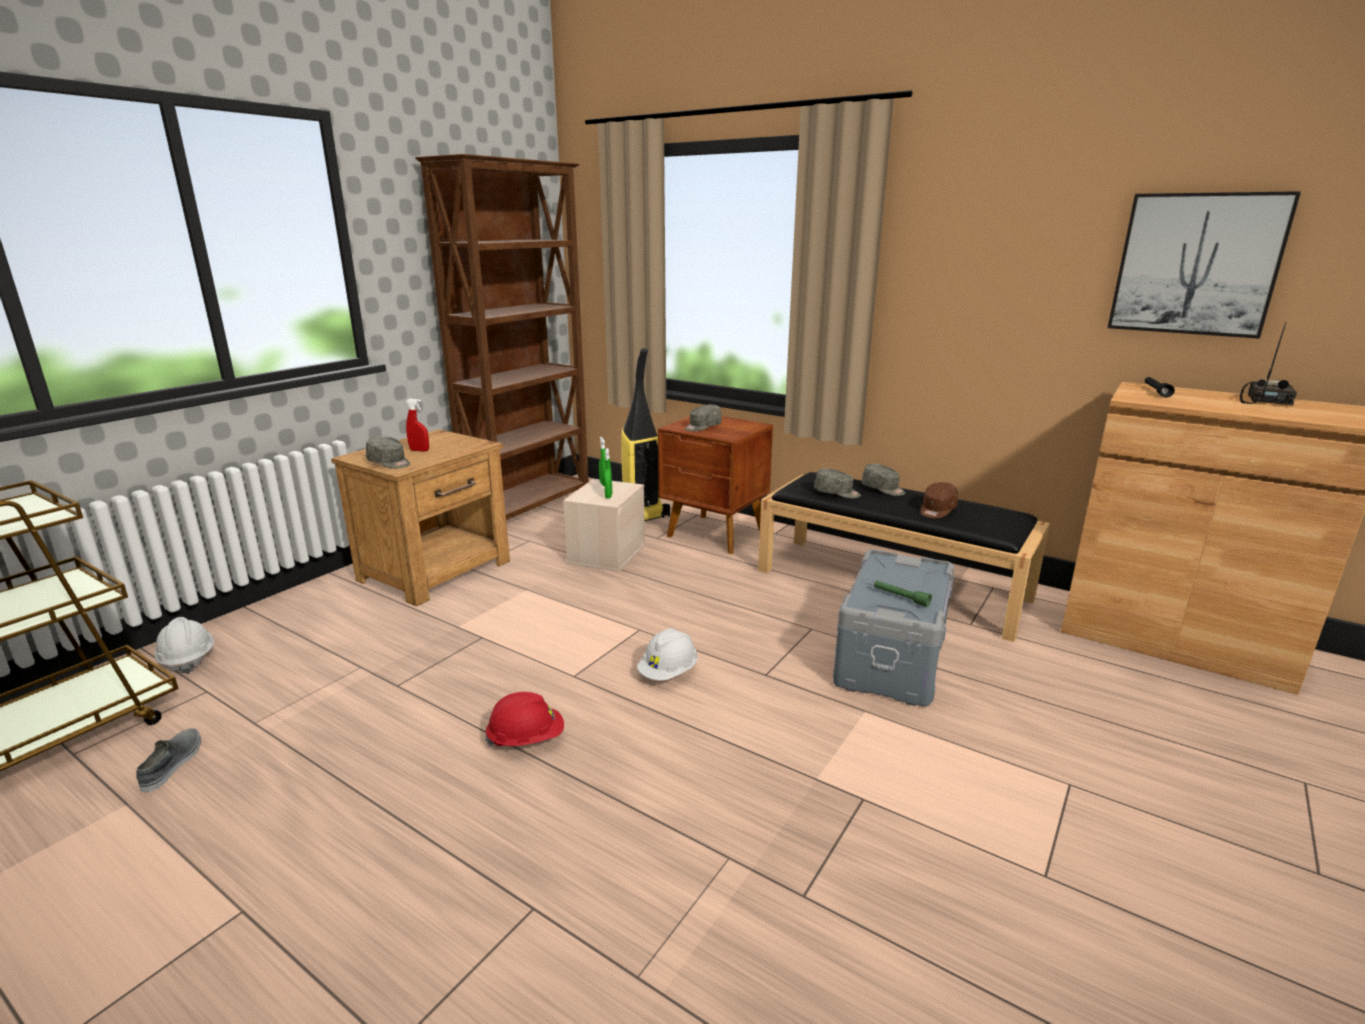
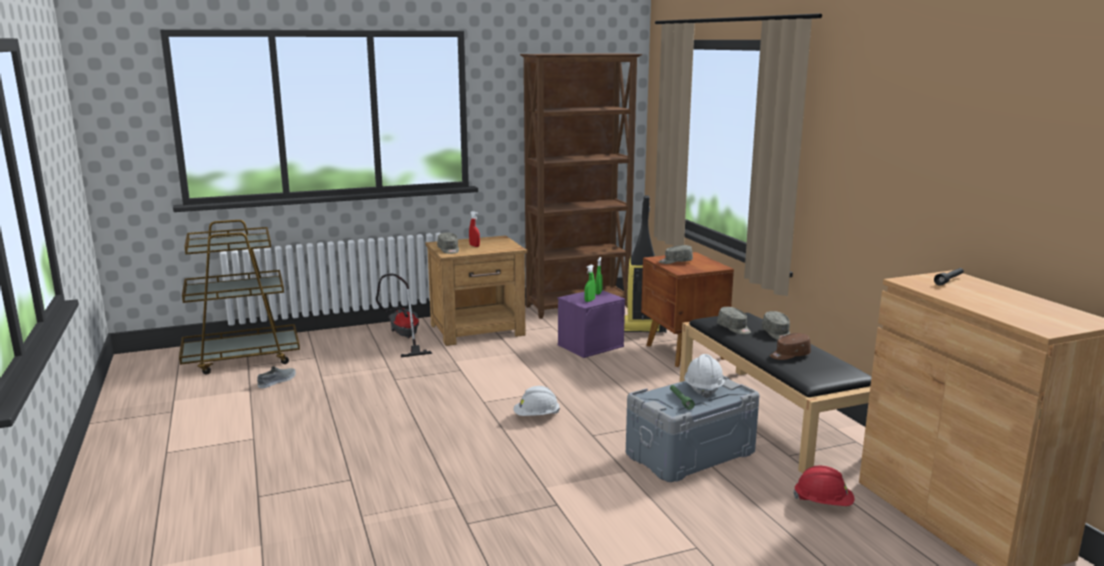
camera: 35 degrees right, 5 degrees down
white hard hat [155,617,214,674] -> white hard hat moved to [684,354,725,399]
red hard hat [485,692,564,747] -> red hard hat moved to [793,466,854,506]
beige storage box [563,479,645,572] -> purple storage box [558,289,625,358]
picture [1108,191,1301,339] -> none
radio [1240,322,1297,406] -> none
none -> vacuum cleaner [376,274,432,357]

